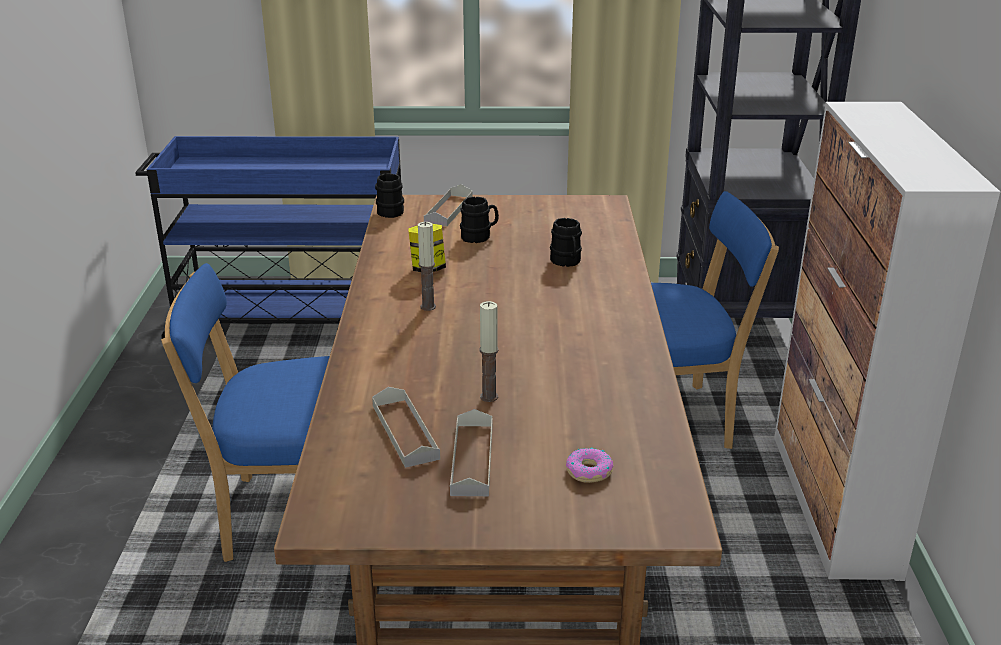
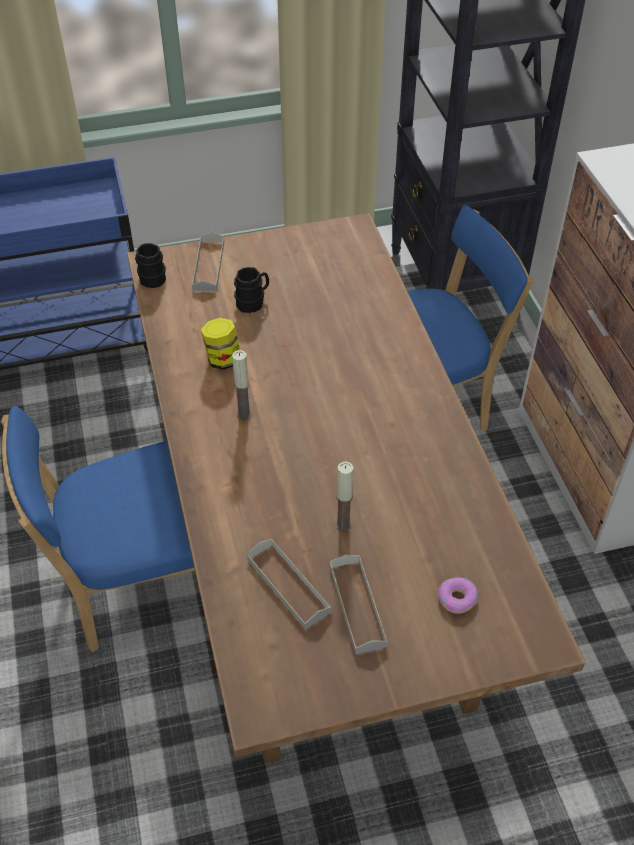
camera: 15 degrees left, 20 degrees up
black mug [550,218,582,267] -> none

